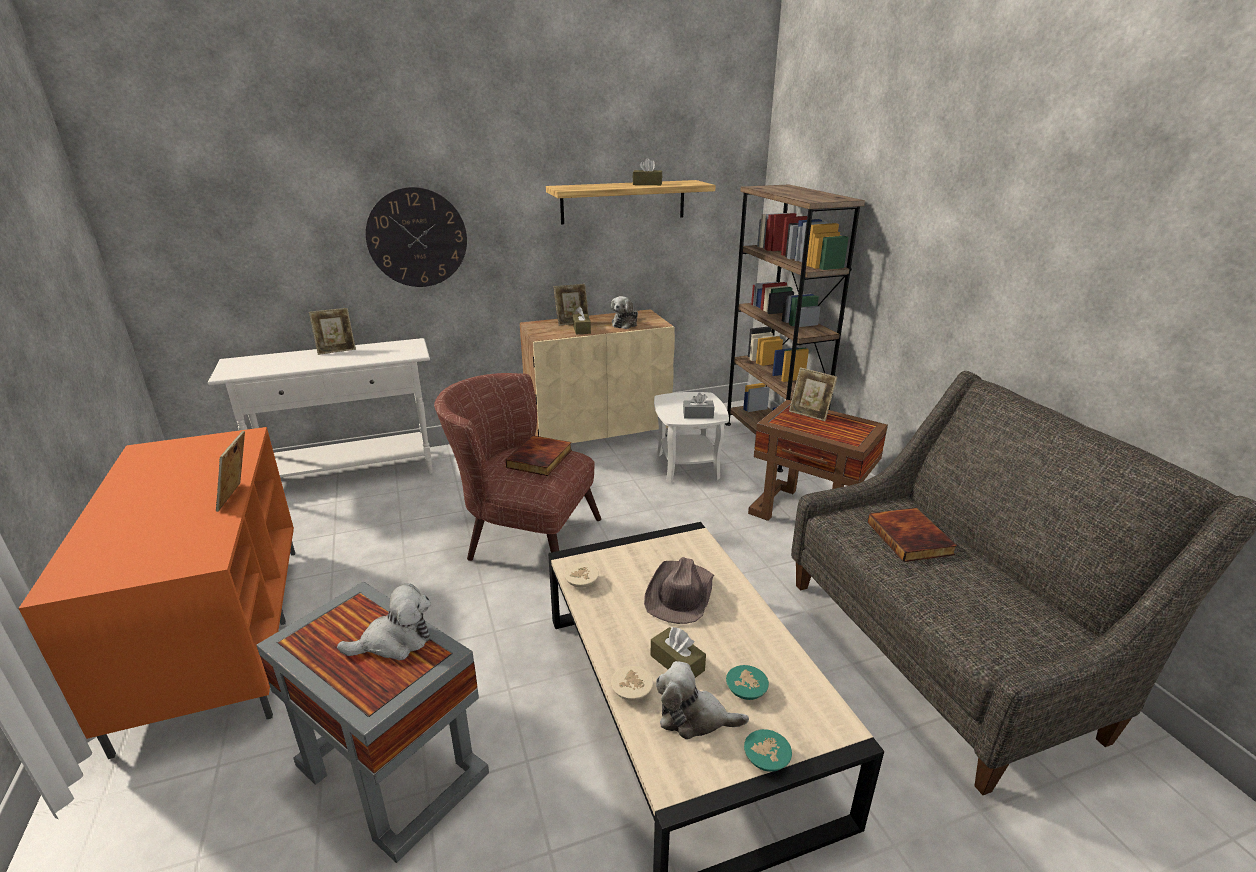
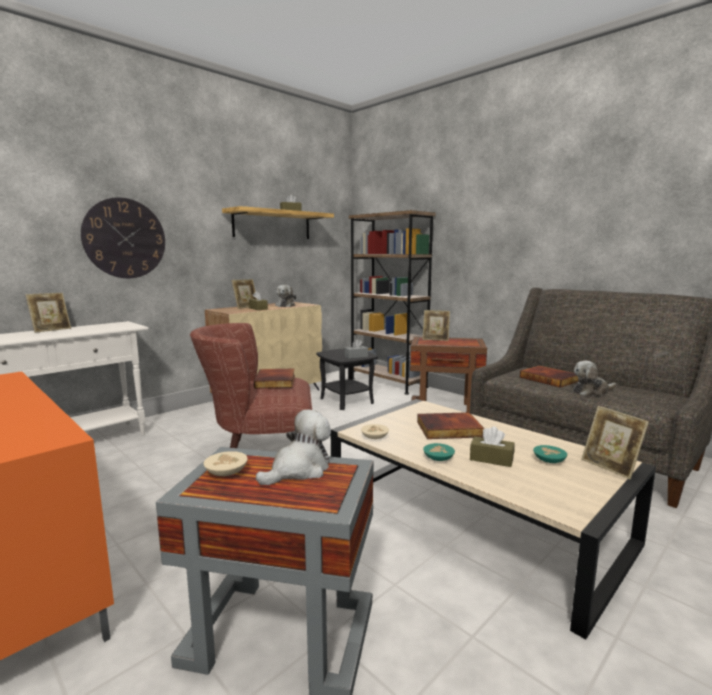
camera: 25 degrees left, 15 degrees down
picture frame [216,431,245,512] -> picture frame moved to [581,406,649,479]
beige bowl [611,666,653,701] -> beige bowl moved to [204,451,248,476]
brown hat [644,557,714,624] -> book [417,412,484,439]
white side table [654,392,729,483] -> black side table [316,348,378,410]
plush toy [656,661,749,739] -> plush toy moved to [573,361,617,396]
turquoise bowl [744,729,792,772] -> turquoise bowl moved to [423,443,455,461]

